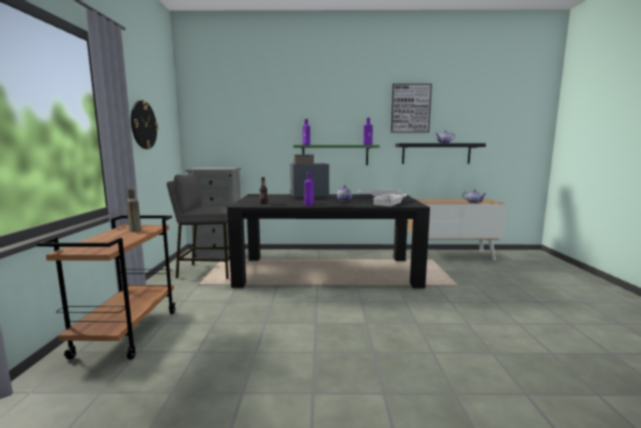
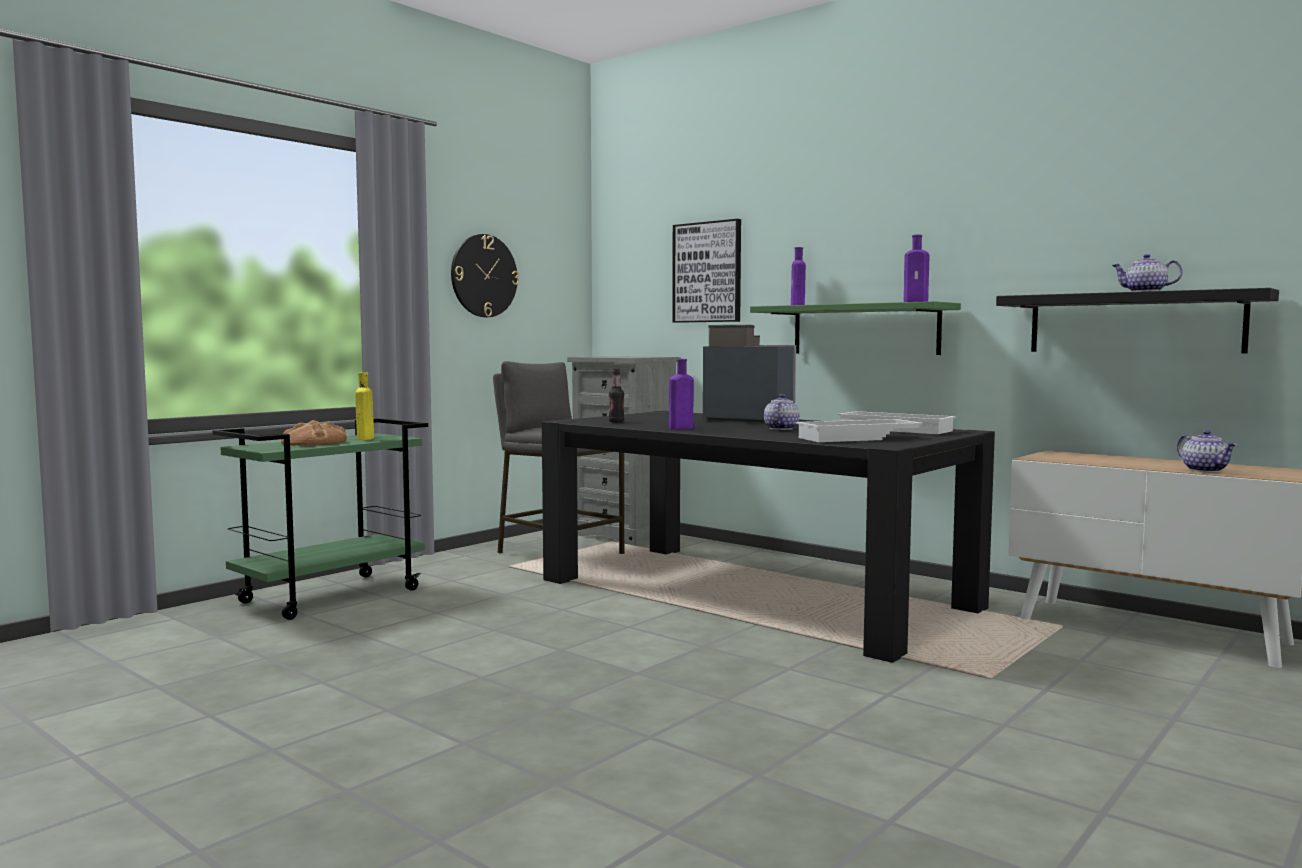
camera: 40 degrees right, 5 degrees down
brown cart [37,216,175,360] -> green cart [212,418,428,620]
brown bottle [126,189,141,232] -> yellow bottle [355,372,374,440]
picture [391,84,432,133] -> picture moved to [672,219,741,323]
none -> bread [281,420,347,446]

